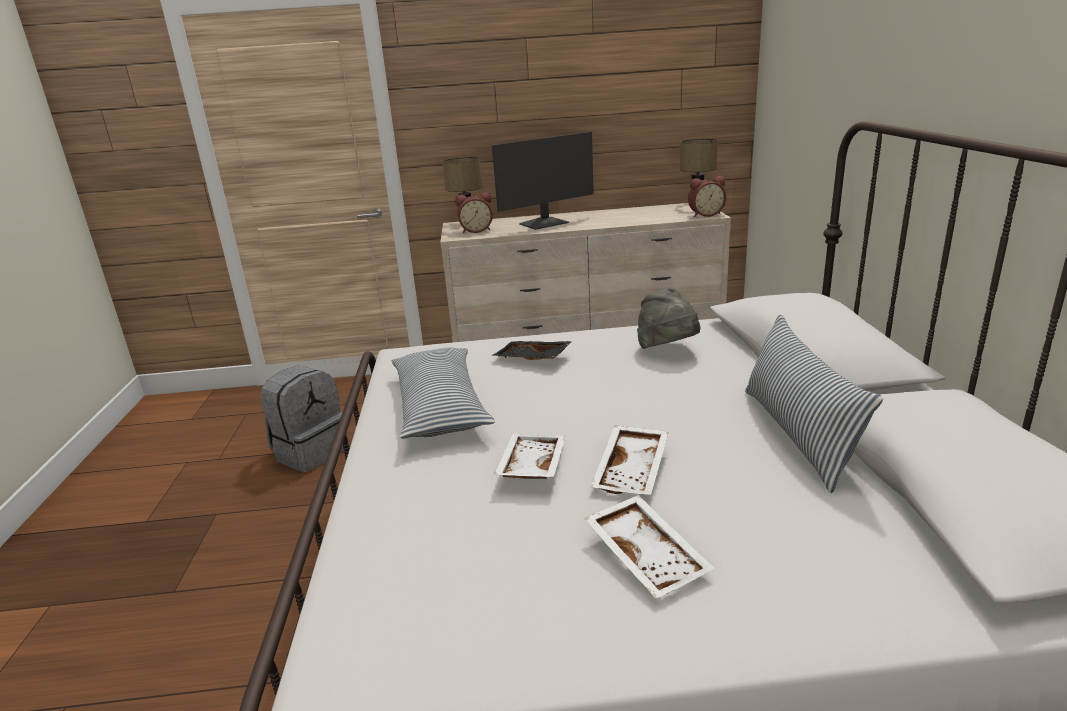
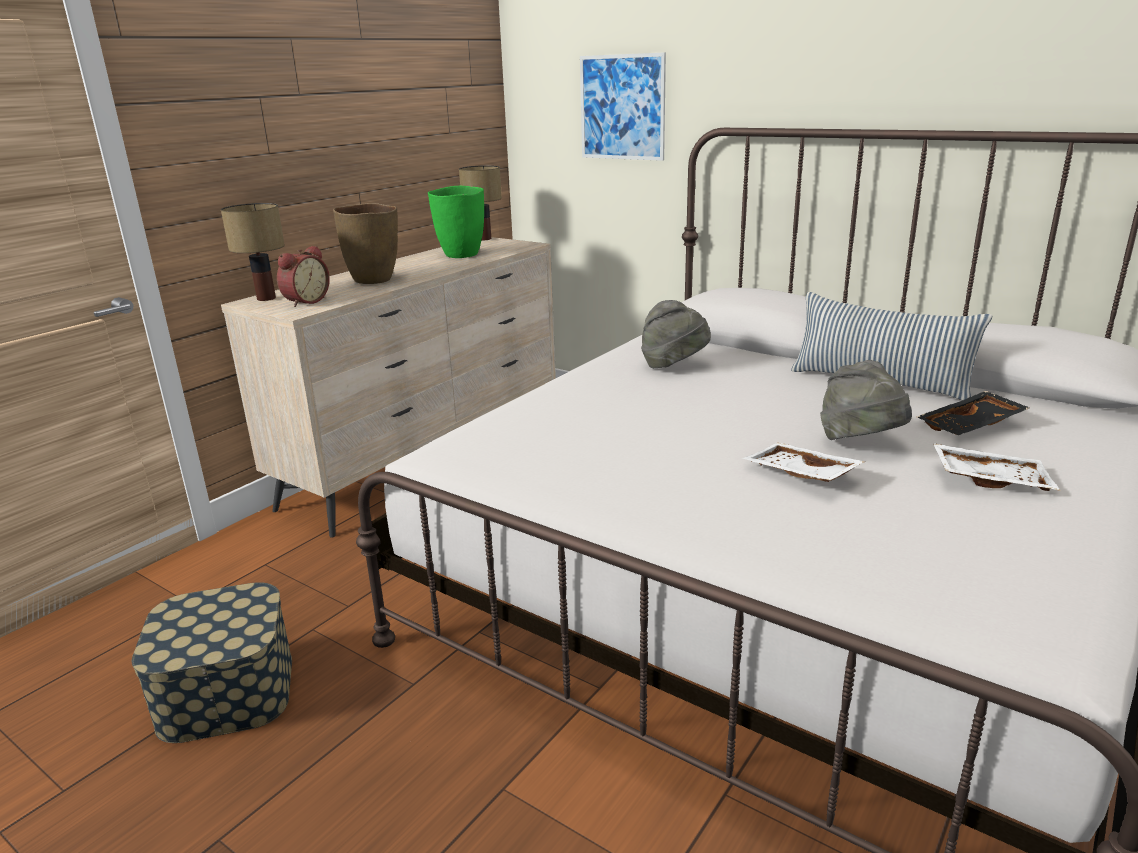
camera: 50 degrees left, 0 degrees up
grey backpack [261,365,349,472] -> storage box [132,582,292,743]
pillow [392,348,495,439] -> none
monitor [492,132,594,230] -> brown vase [333,203,398,284]
black tray [492,341,573,360] -> black tray moved to [917,391,1030,435]
white tray [591,426,669,495] -> grey hat [820,360,912,440]
alarm clock [688,176,726,217] -> none
none -> green vase [428,186,484,258]
none -> picture [580,52,666,161]

